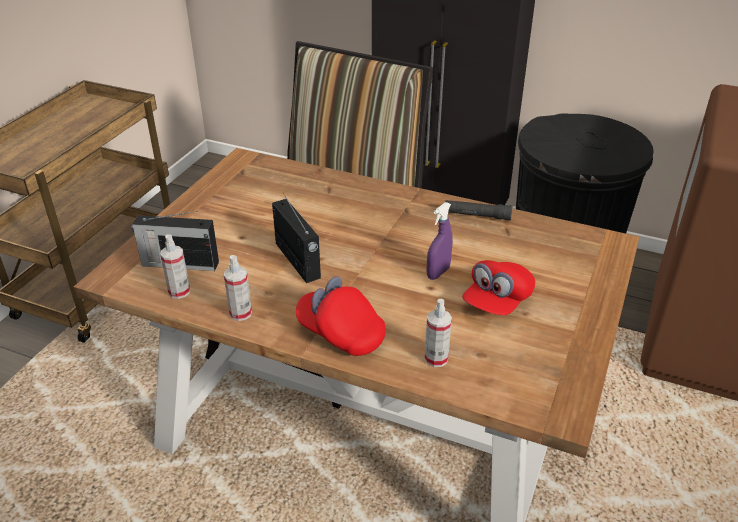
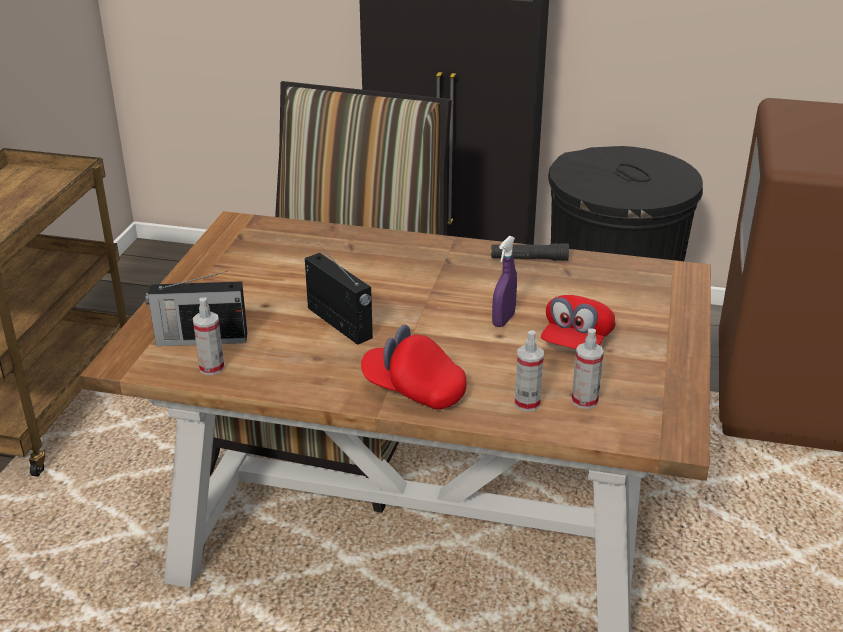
camera: 10 degrees left, 5 degrees down
spray bottle [224,255,252,321] -> spray bottle moved to [572,328,604,409]

